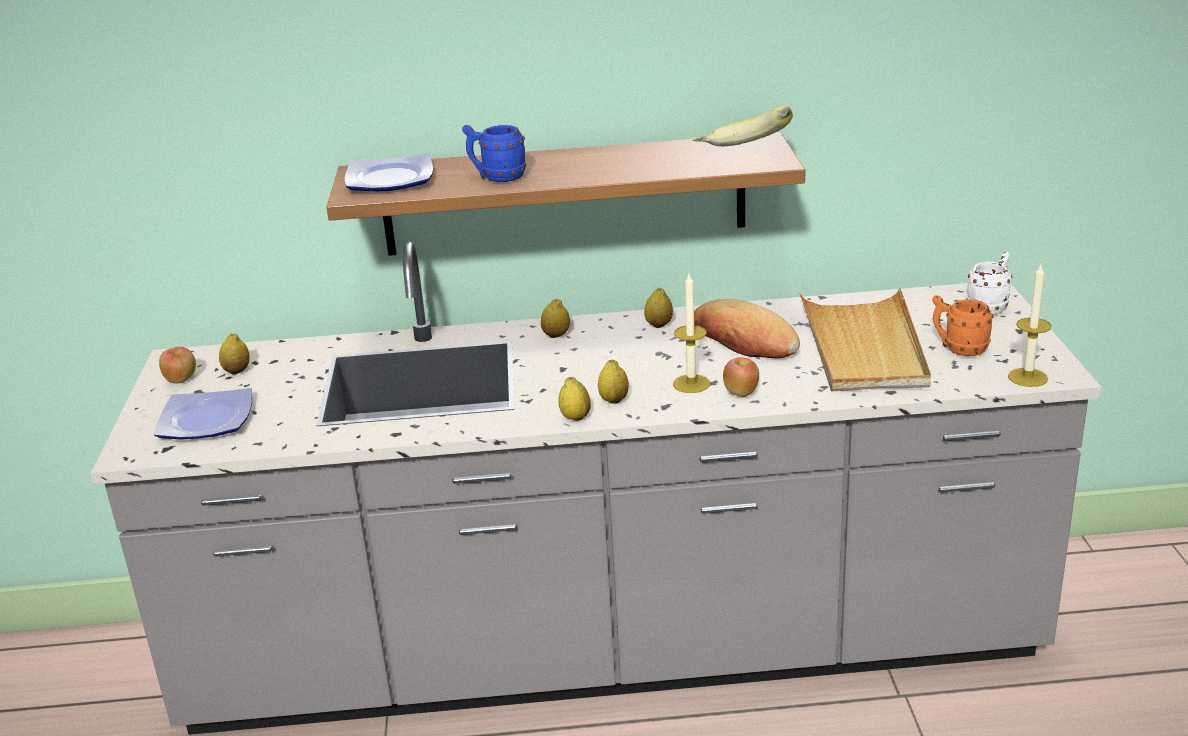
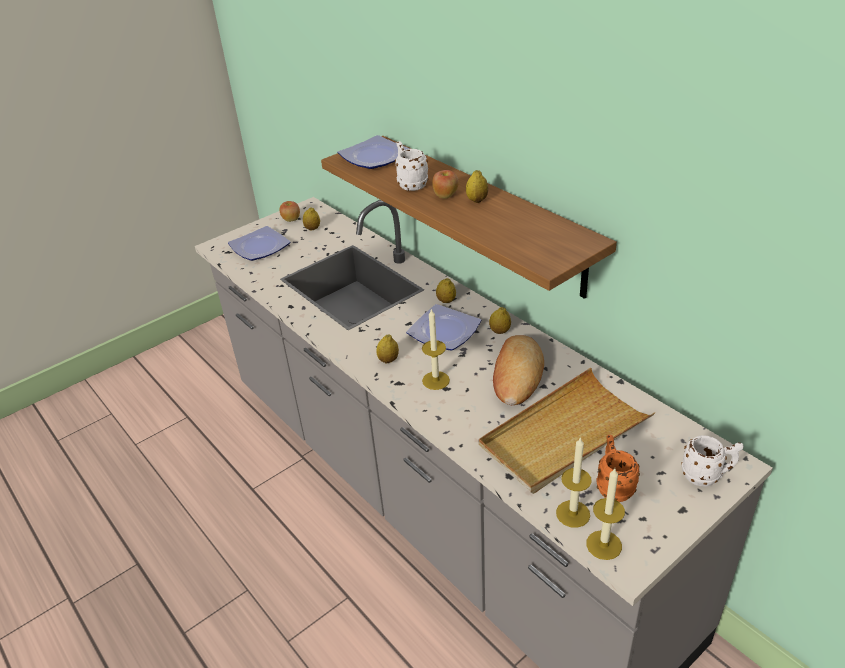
camera: 55 degrees right, 10 degrees up
blue mug [462,125,526,182] -> white mug [395,141,429,191]
lemon [558,377,591,421] -> lemon moved to [466,170,488,203]
banana [693,106,793,146] -> none
apple [723,357,759,397] -> apple moved to [432,170,459,198]
none -> plate [406,304,481,351]
none -> candle [556,436,592,528]

